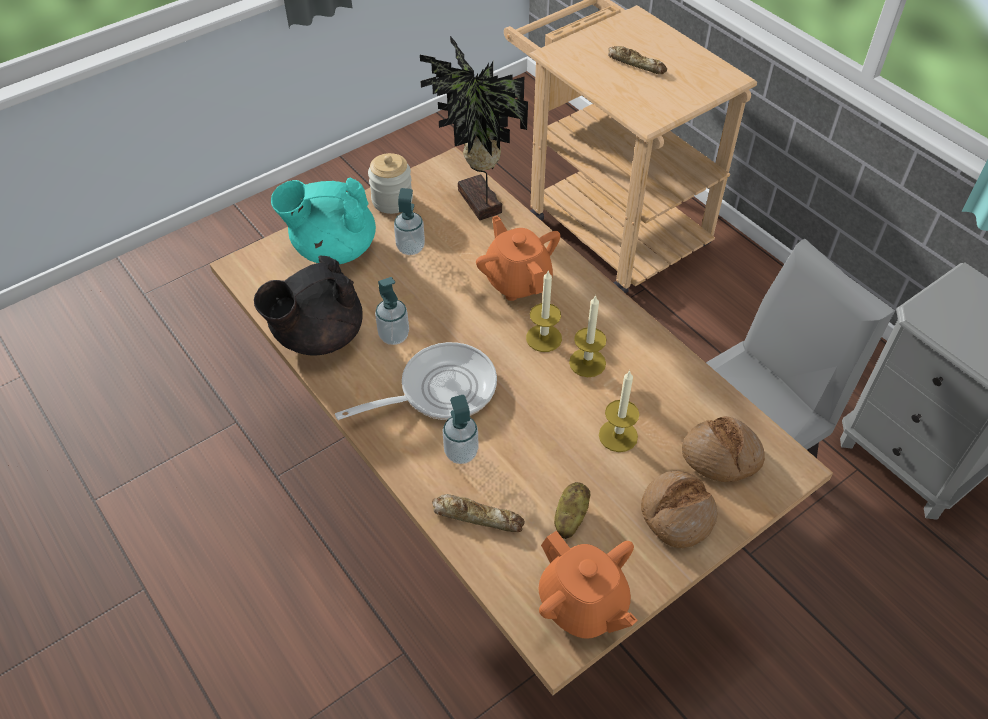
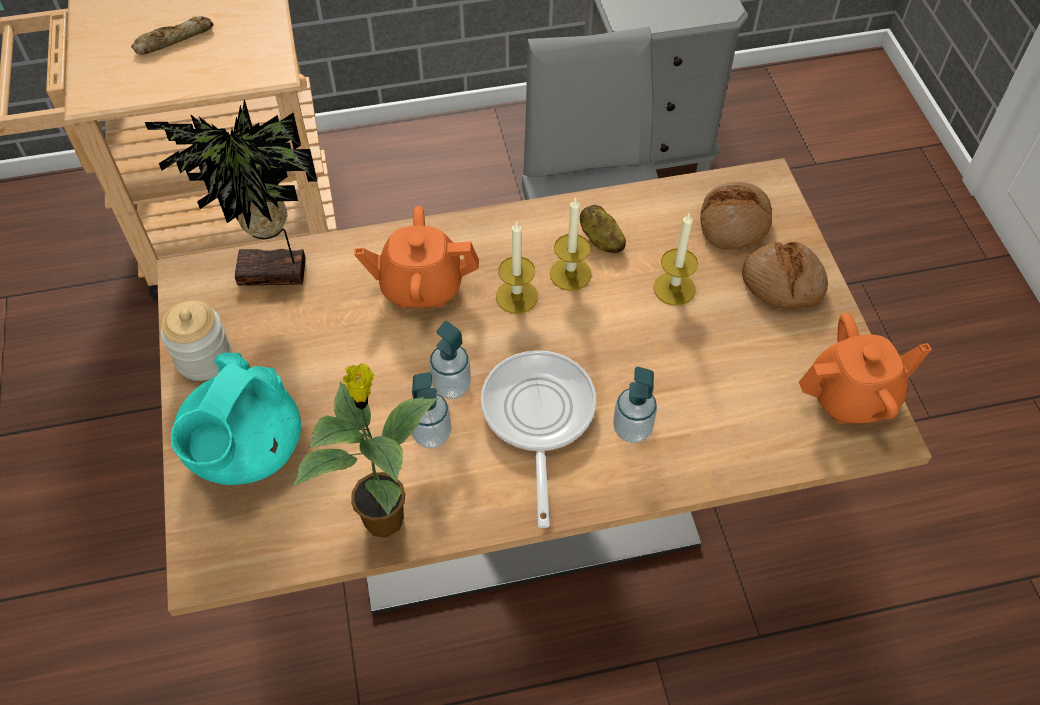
camera: 65 degrees left, 5 degrees up
black teapot [254,256,363,356] -> potted plant [293,363,438,538]
soap dispenser [394,188,425,255] -> soap dispenser moved to [429,321,471,399]
bread [432,494,525,532] -> none
potato [554,482,590,539] -> potato moved to [580,205,626,253]

